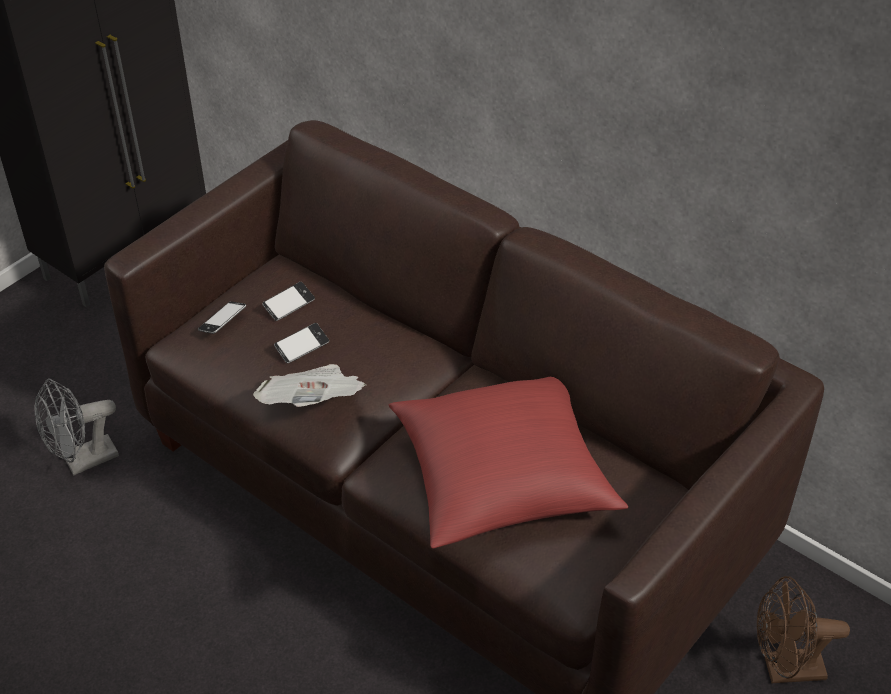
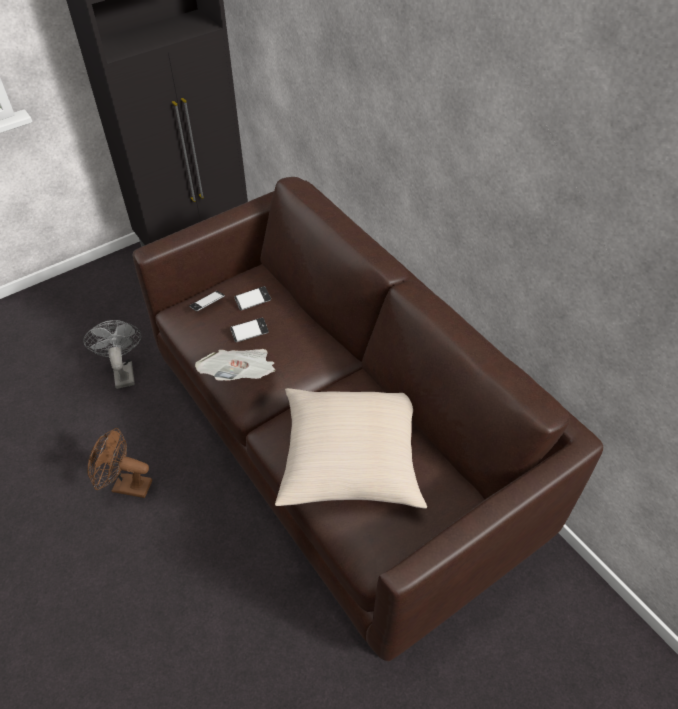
camera: 15 degrees right, 5 degrees up
grey fan [35,378,119,475] -> grey fan turned 90 degrees clockwise [84,320,142,389]
red pillow [389,377,628,548] -> beige pillow [275,388,427,509]
brown fan [757,576,850,683] -> brown fan moved to [87,428,152,498]

